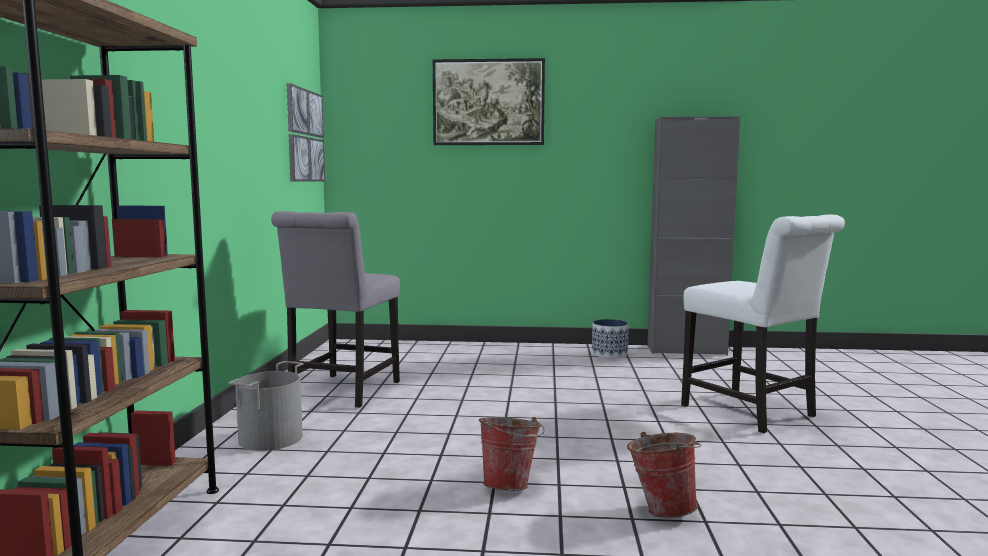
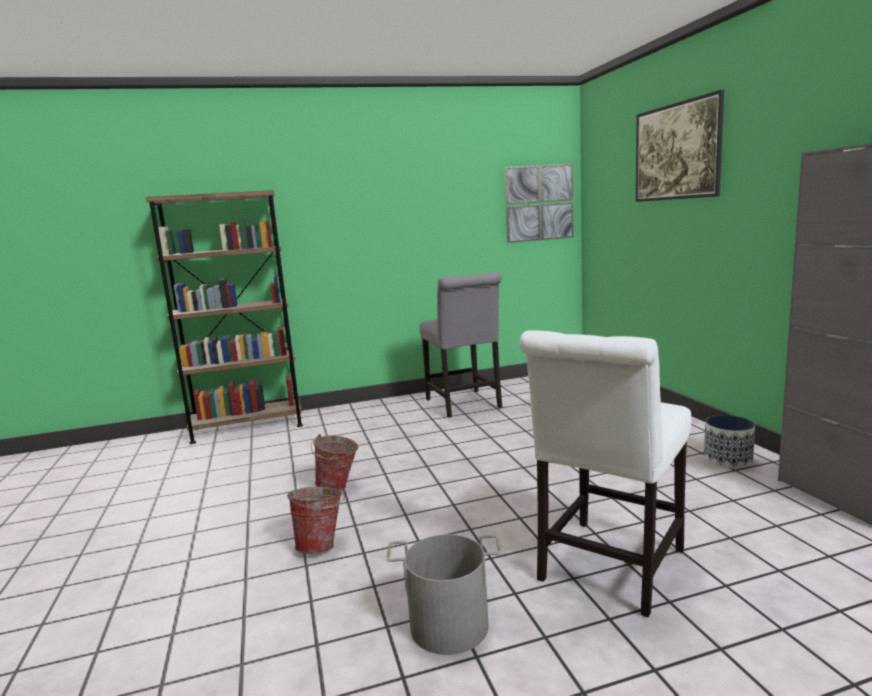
camera: 70 degrees right, 5 degrees up
grey bucket [228,361,303,451] -> grey bucket moved to [387,534,501,655]
grey chair [271,211,400,408] -> grey chair turned 105 degrees counterclockwise [419,272,502,418]

